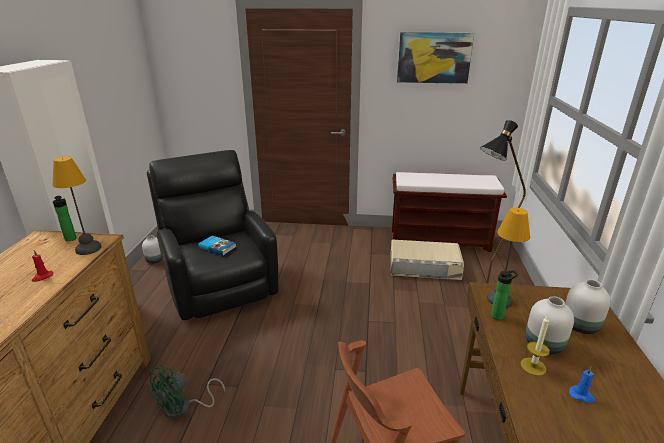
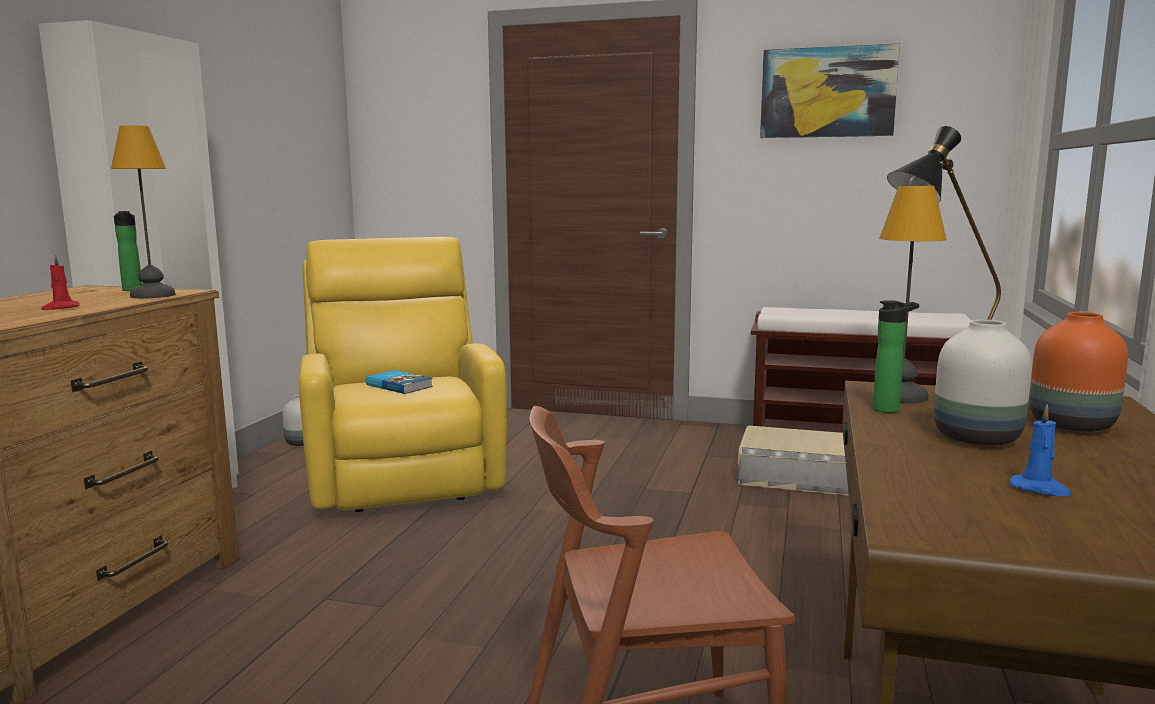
camera: 10 degrees right, 15 degrees down
black armchair [147,150,278,320] -> yellow armchair [299,237,507,512]
green fan [147,365,225,419] -> none
candle [521,315,550,376] -> none
white vase [565,279,611,334] -> orange vase [1029,312,1128,432]

